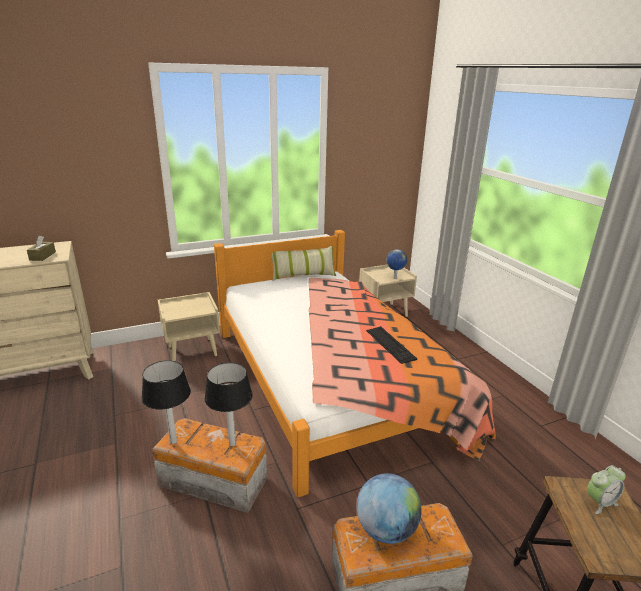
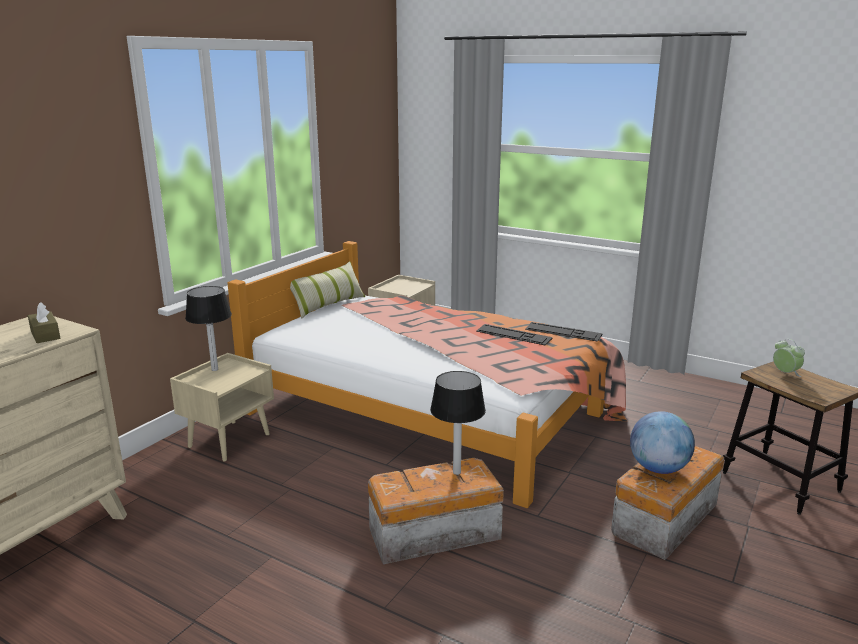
camera: 35 degrees left, 5 degrees down
table lamp [142,360,191,444] -> table lamp moved to [185,286,232,371]
globe [386,249,407,279] -> none
alarm clock [587,465,626,514] -> alarm clock turned 60 degrees counterclockwise [773,339,805,377]
none -> keyboard [525,322,602,342]

